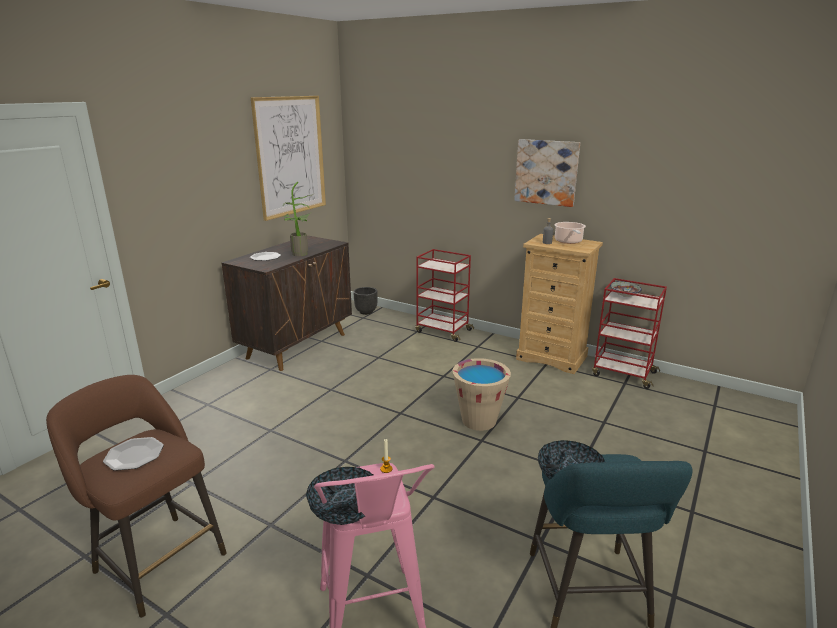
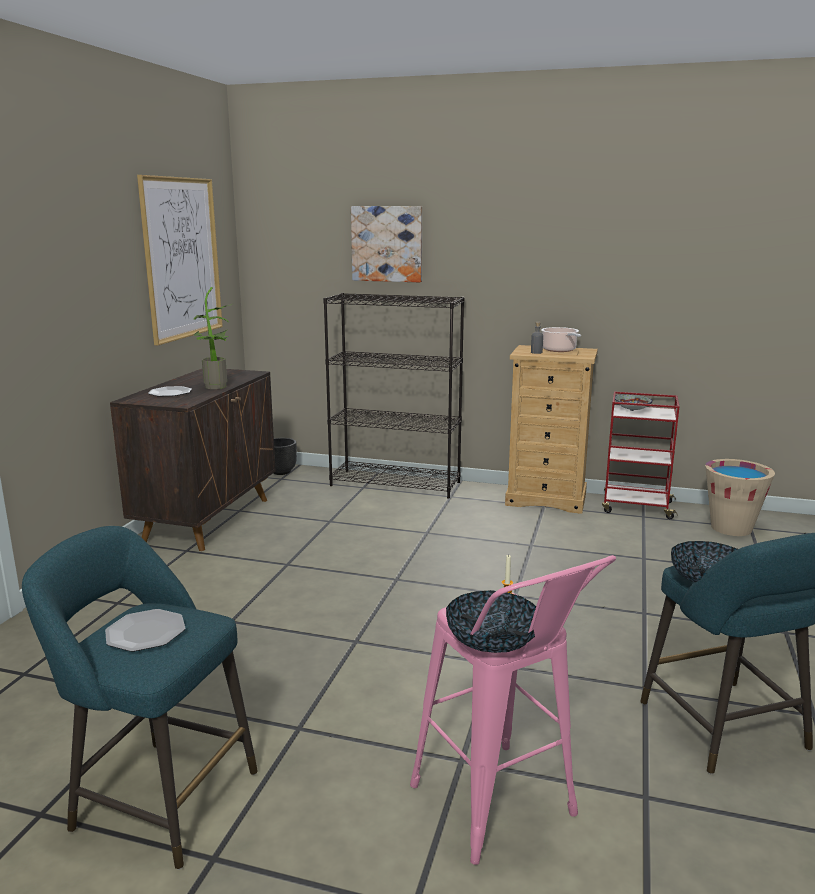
camera: 15 degrees left, 5 degrees down
brown stool [46,375,227,618] -> turquoise stool [22,526,258,870]
red cart [415,249,474,342] -> black bookcase [323,293,464,499]
beige bucket [452,358,511,431] -> beige bucket moved to [705,459,775,536]
picture [514,139,580,207] -> picture moved to [351,206,422,283]

